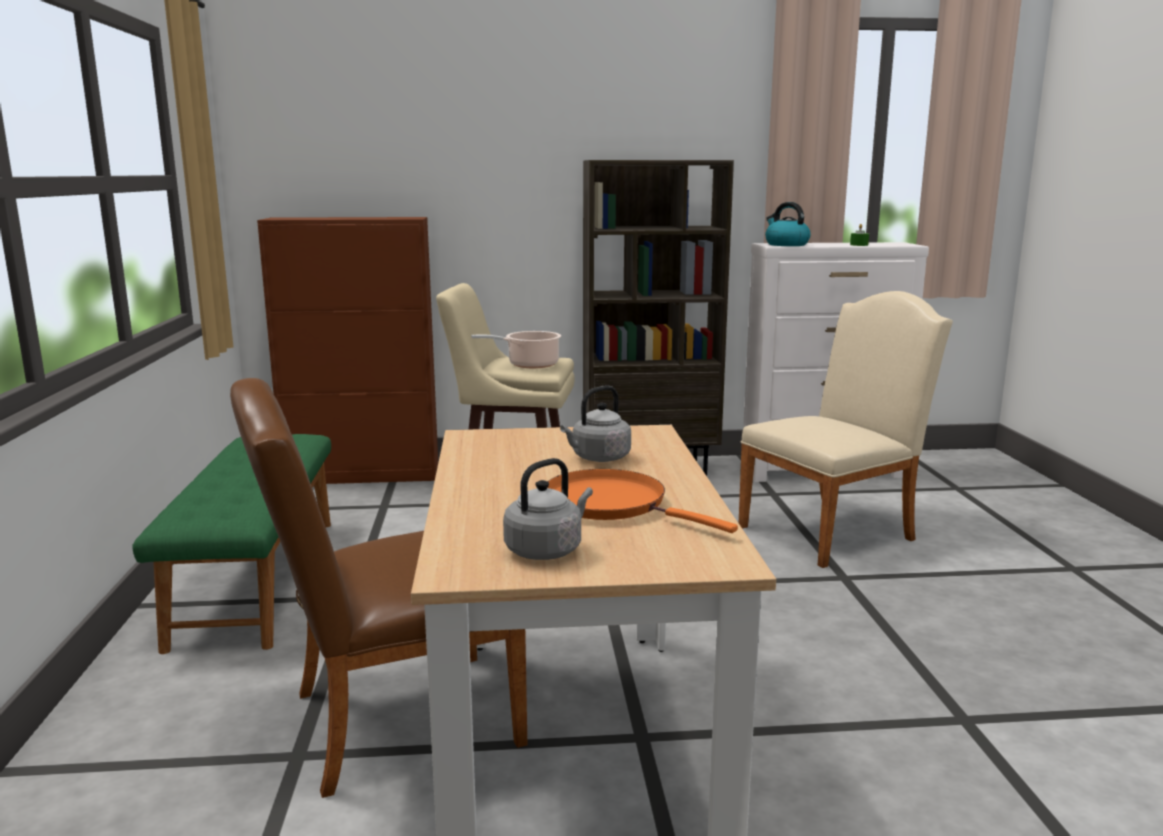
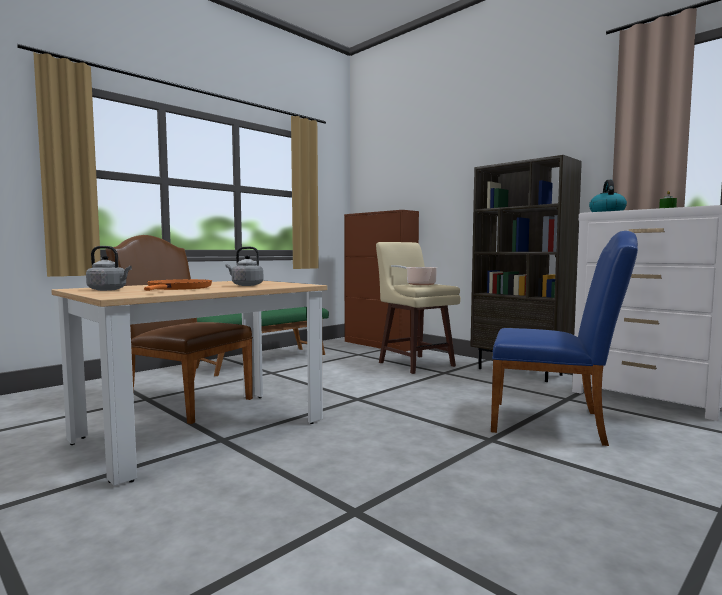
camera: 50 degrees right, 10 degrees down
beige chair [739,291,953,568] -> blue chair [491,231,638,446]

